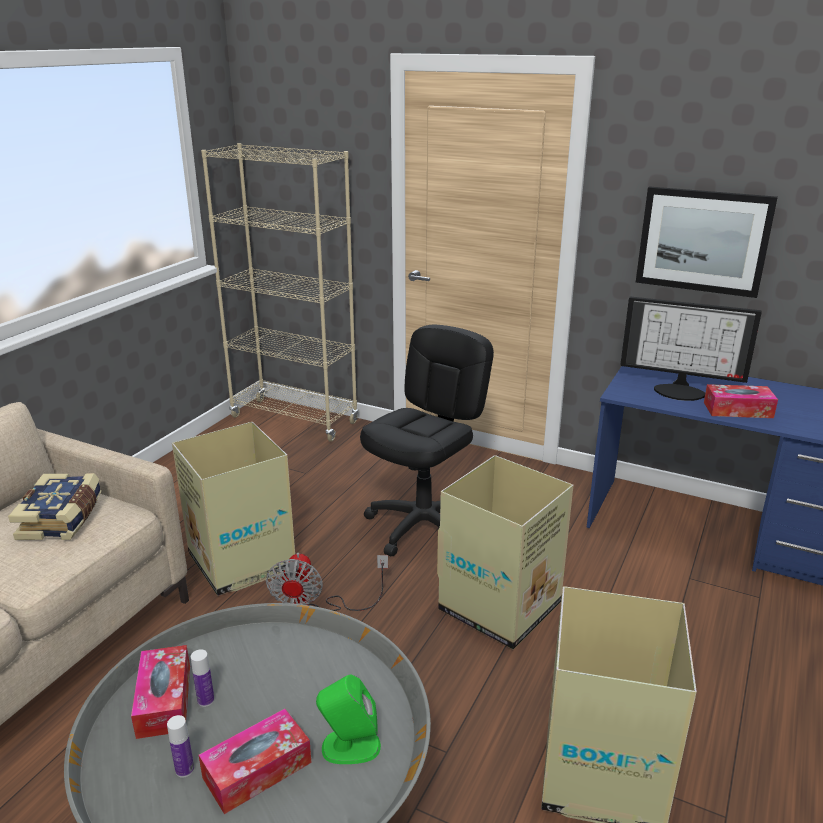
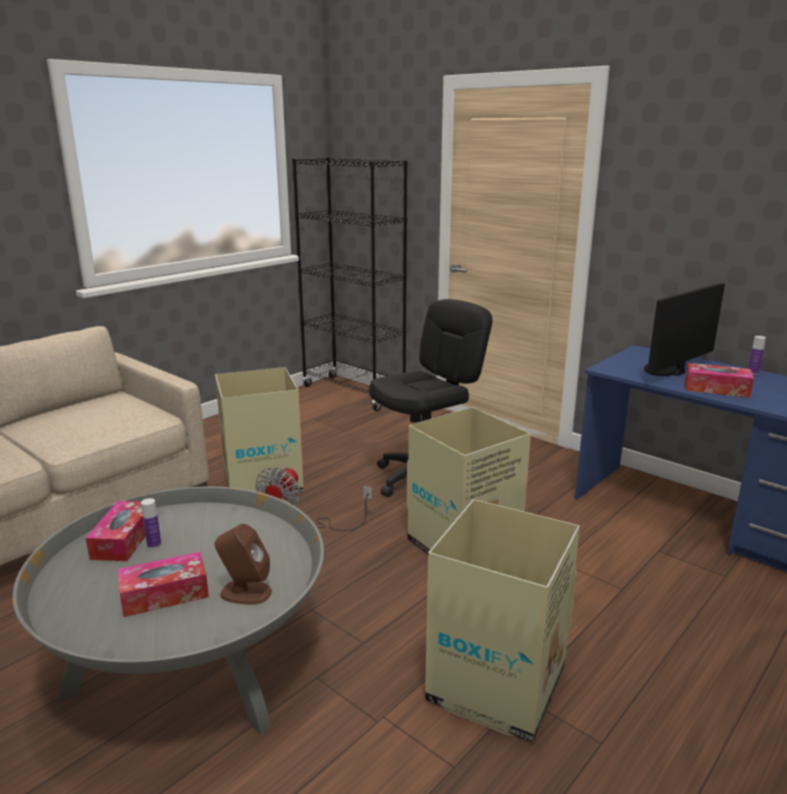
camera: 15 degrees right, 5 degrees down
book [8,473,102,540] -> none
bottle [167,715,194,778] -> bottle moved to [748,336,766,375]
beige bookcase [201,143,358,442] -> black bookcase [292,157,408,411]
green speaker [316,674,381,764] -> brown speaker [215,524,272,605]
monitor [620,296,762,401] -> monitor turned 105 degrees clockwise [644,283,725,376]
picture [636,186,778,298] -> none

